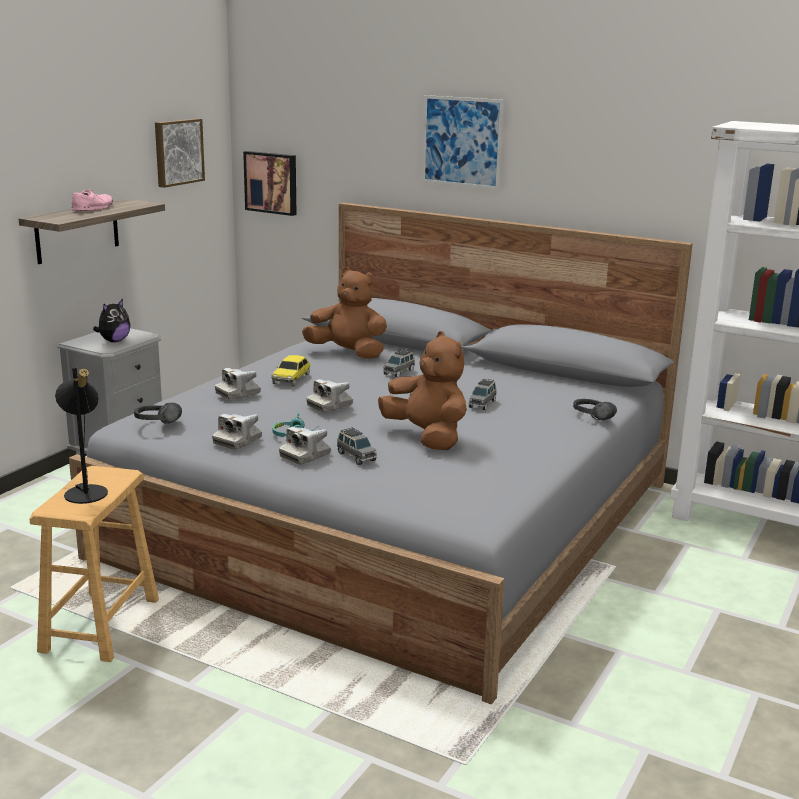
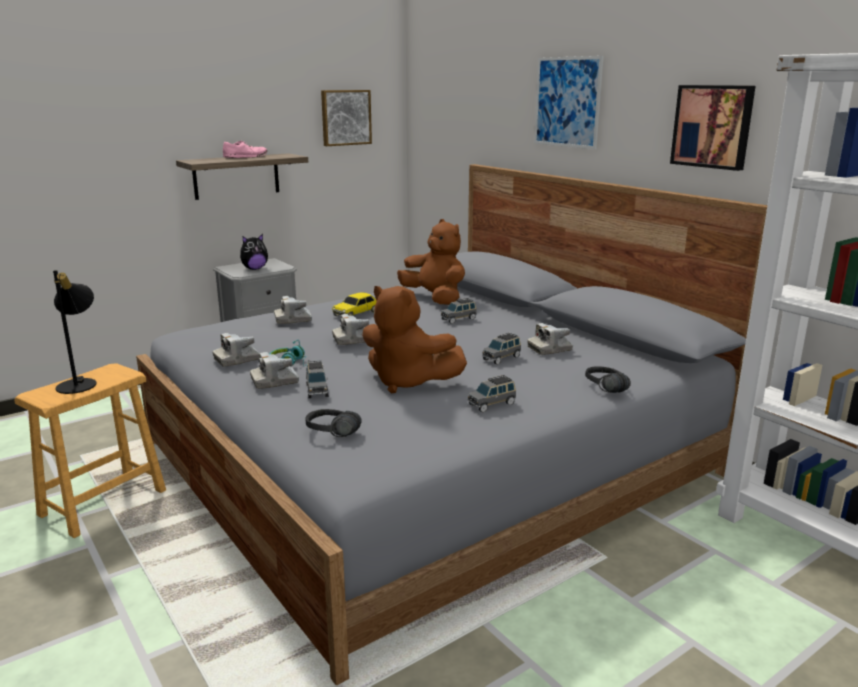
camera: 25 degrees right, 0 degrees up
black headphones [134,403,182,424] -> black headphones moved to [306,409,362,437]
picture [243,151,296,216] -> picture moved to [670,85,755,171]
brown plush toy [378,331,467,450] -> brown plush toy turned 135 degrees clockwise [362,286,467,394]
none -> grey toy car [468,375,516,413]
none -> camera [527,323,573,355]

